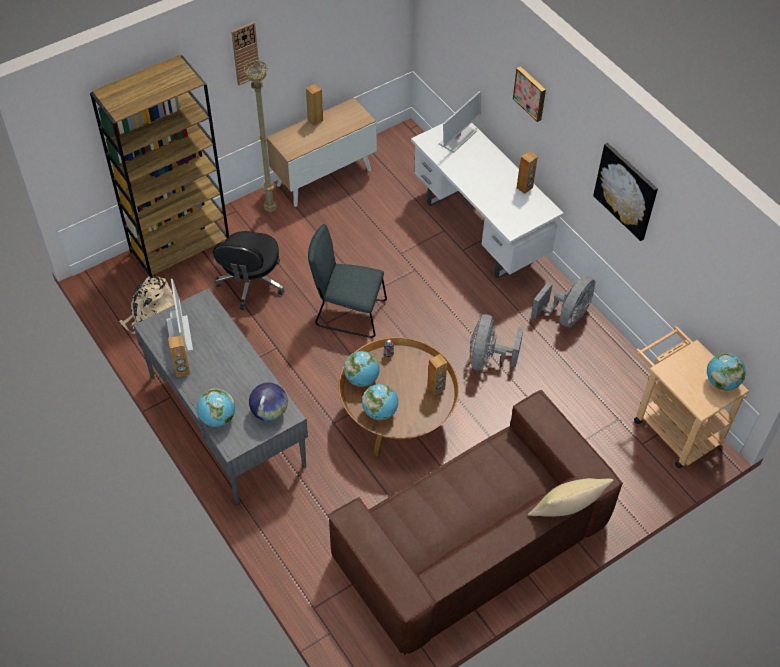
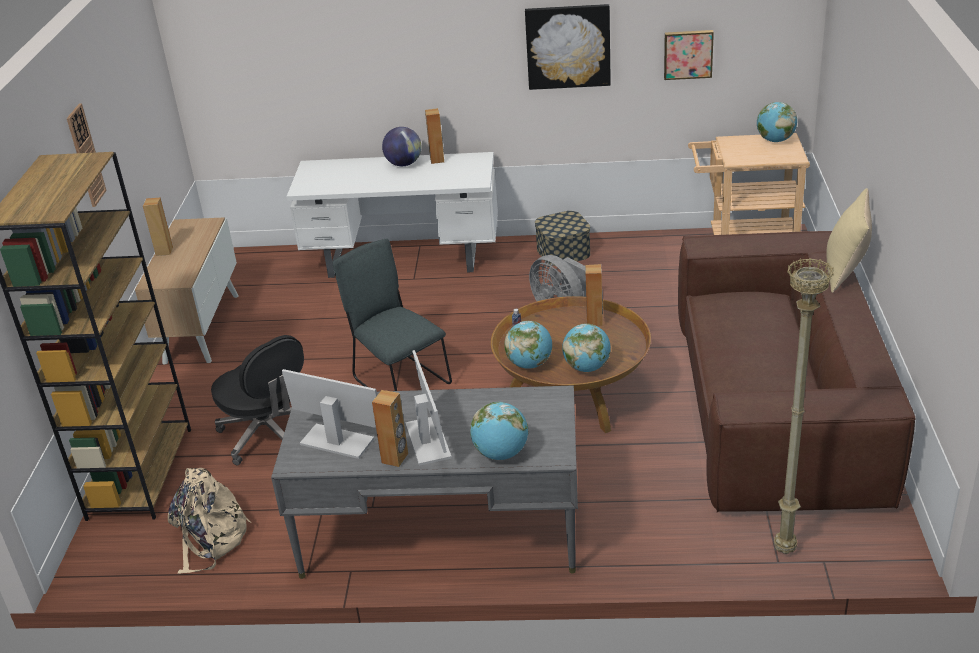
camera: 50 degrees left, 20 degrees down
beige floor lamp [243,60,277,212] -> beige floor lamp moved to [774,258,834,554]
globe [249,383,288,421] -> globe moved to [382,127,422,166]
grey chair [308,224,387,338] -> grey chair turned 90 degrees clockwise [333,239,452,391]
monitor [439,91,481,153] -> monitor moved to [405,350,452,466]
picture [513,66,546,122] -> picture moved to [664,30,714,80]
grey fan [531,276,595,327] -> storage box [535,211,590,266]

